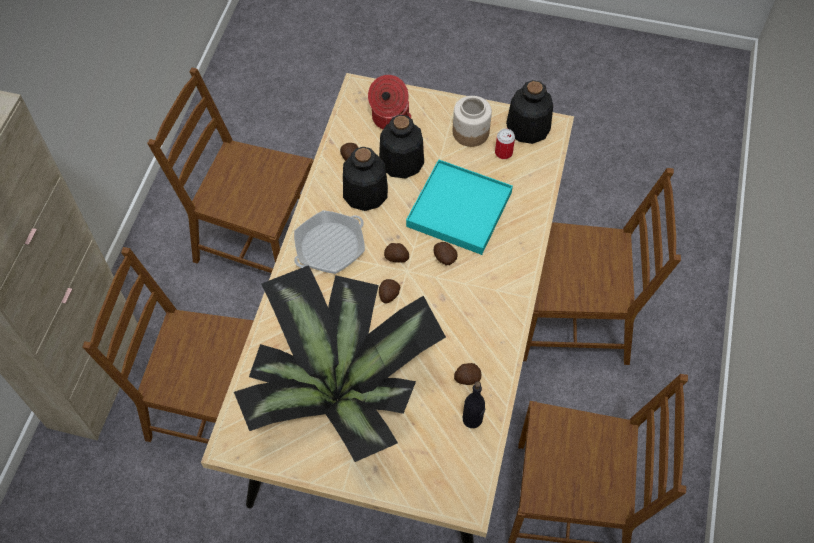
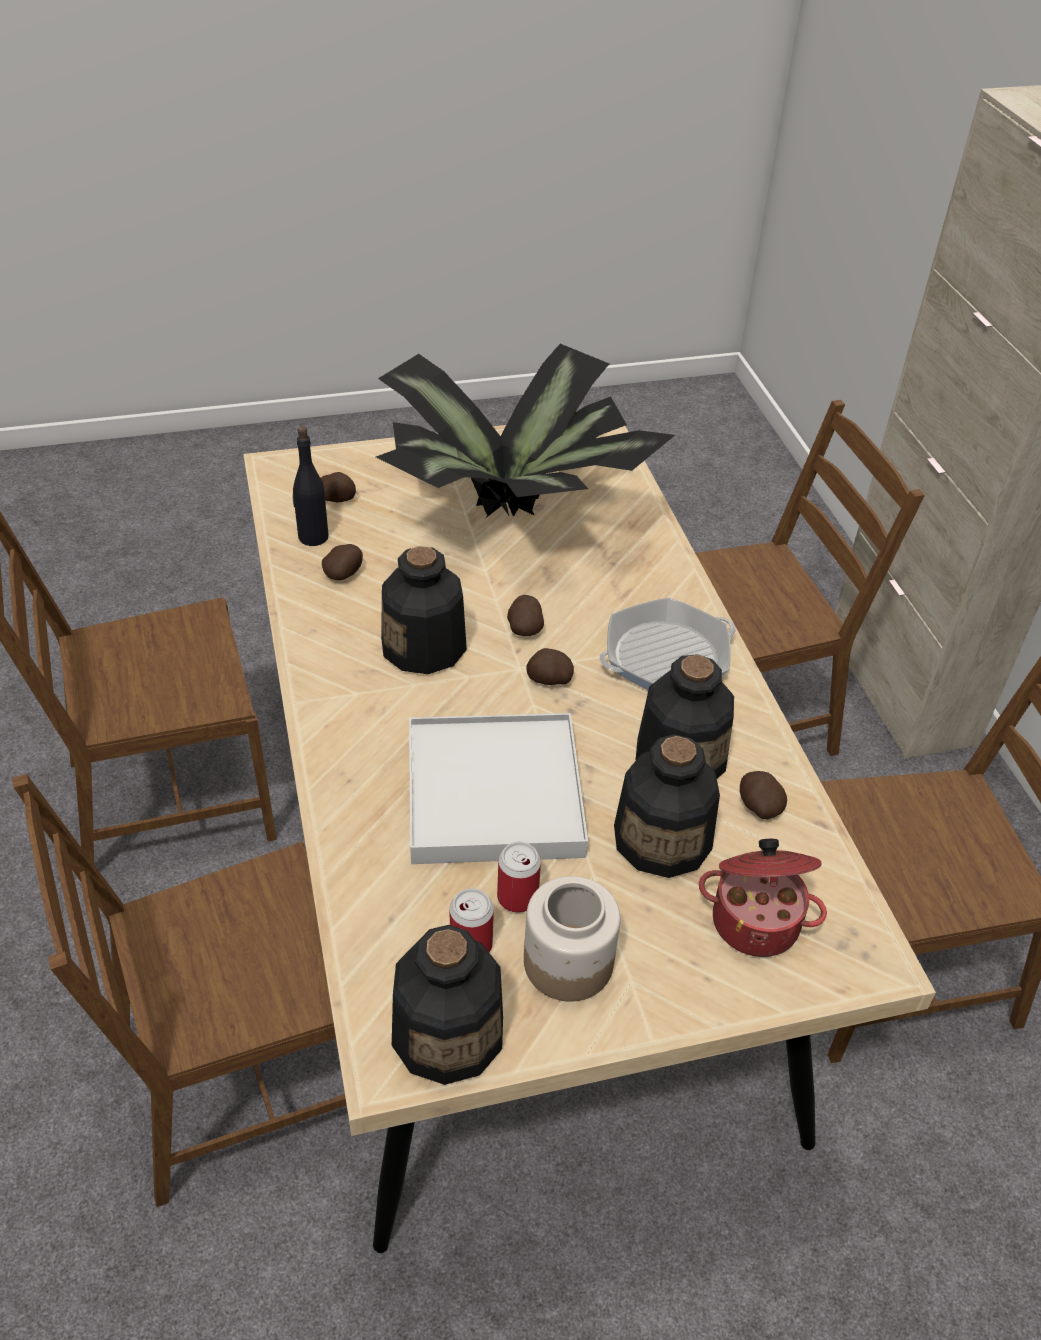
camera: 150 degrees right, 15 degrees down
frying pan [294,210,365,274] -> frying pan turned 45 degrees clockwise [600,597,736,690]
turquoise tray [406,159,513,255] -> white tray [409,713,588,864]
potato [434,242,457,265] -> potato moved to [321,472,356,502]
none -> bottle [381,546,467,674]
none -> can [497,842,541,913]

